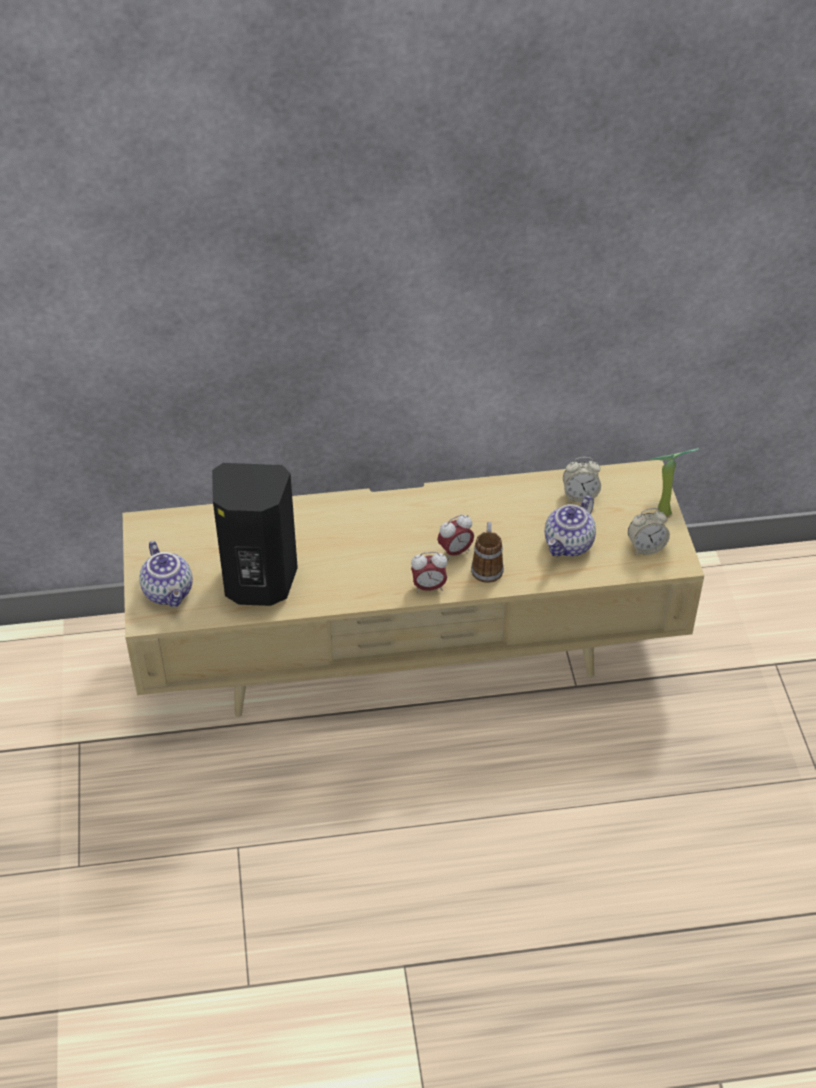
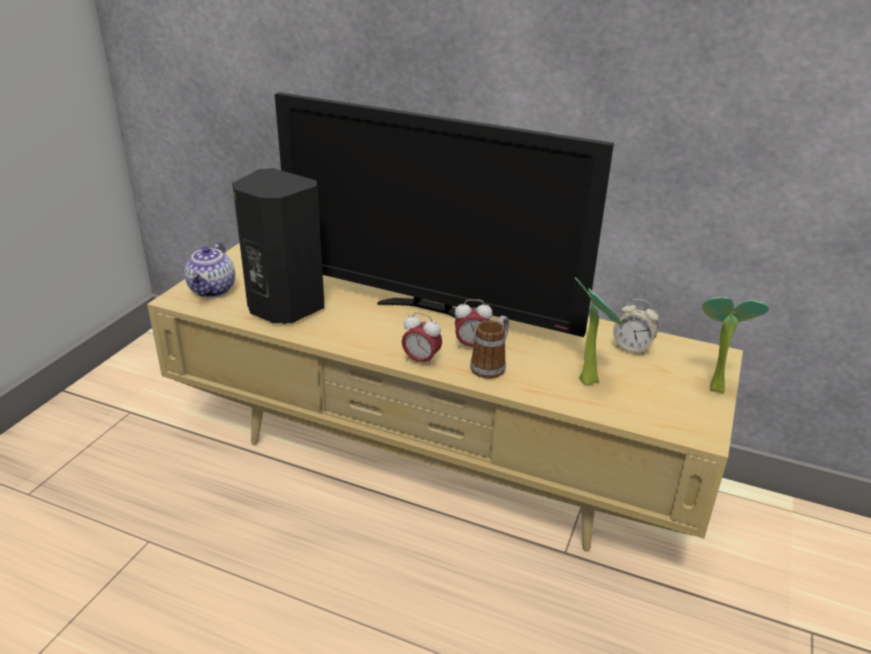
camera: 30 degrees right, 15 degrees down
teapot [545,496,596,556] -> potted plant [575,277,624,386]
alarm clock [628,508,670,555] -> none
none -> television [275,92,614,337]

